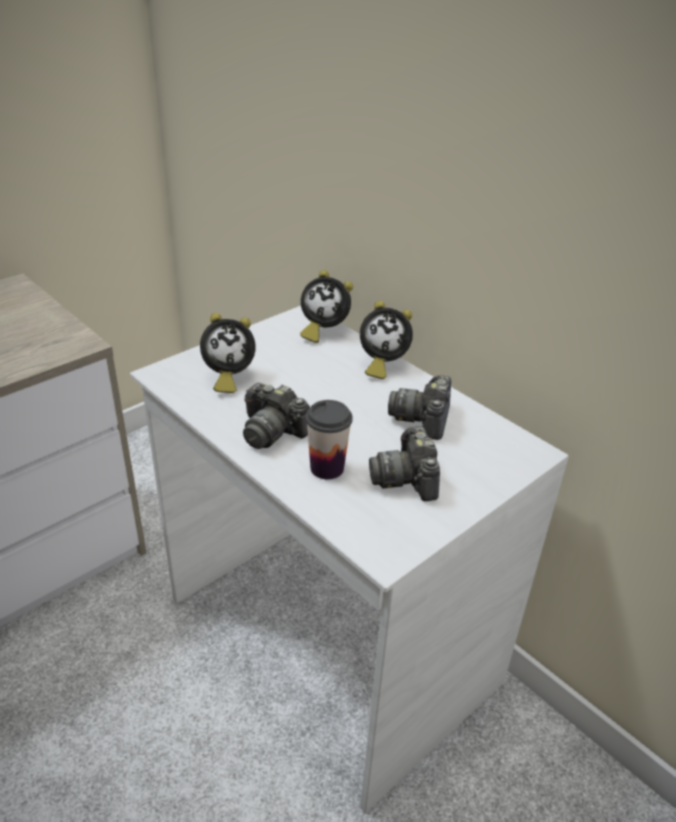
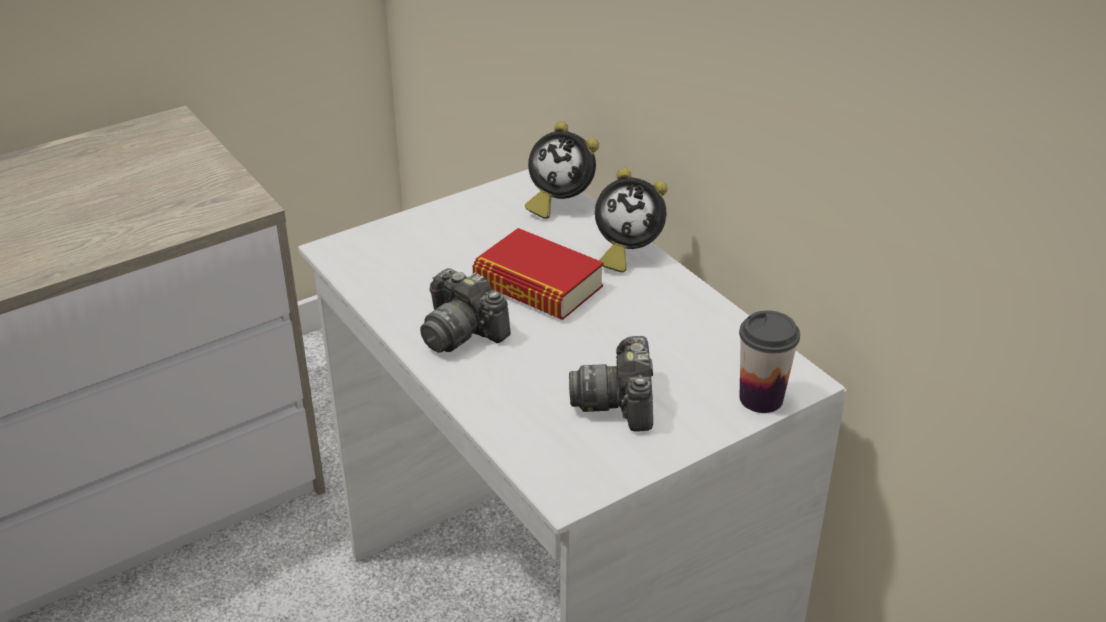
camera: 10 degrees right, 0 degrees up
alarm clock [200,313,256,393] -> none
cup [305,400,352,479] -> cup moved to [739,311,800,413]
camera [388,375,451,440] -> none
none -> book [472,228,604,320]

